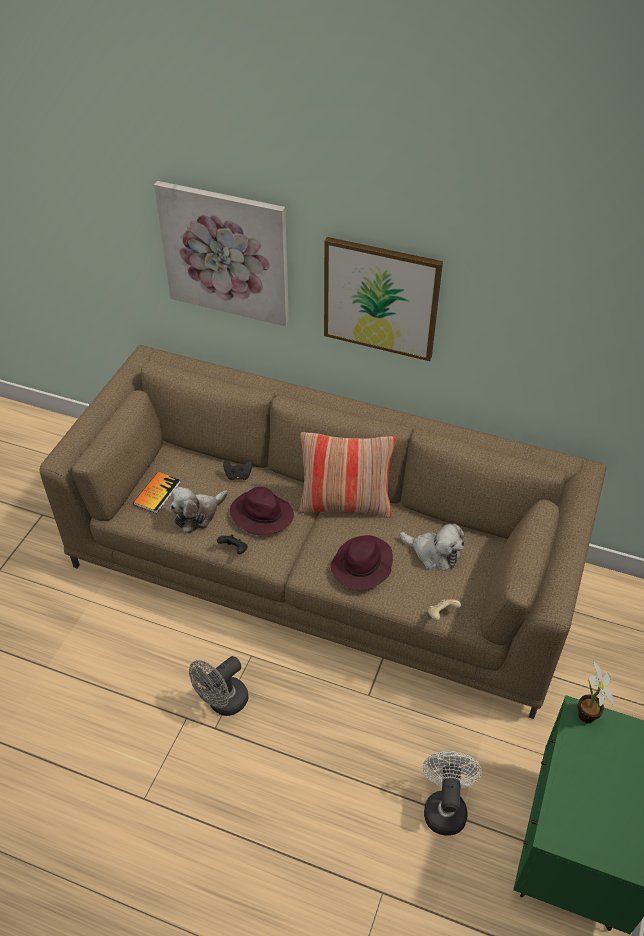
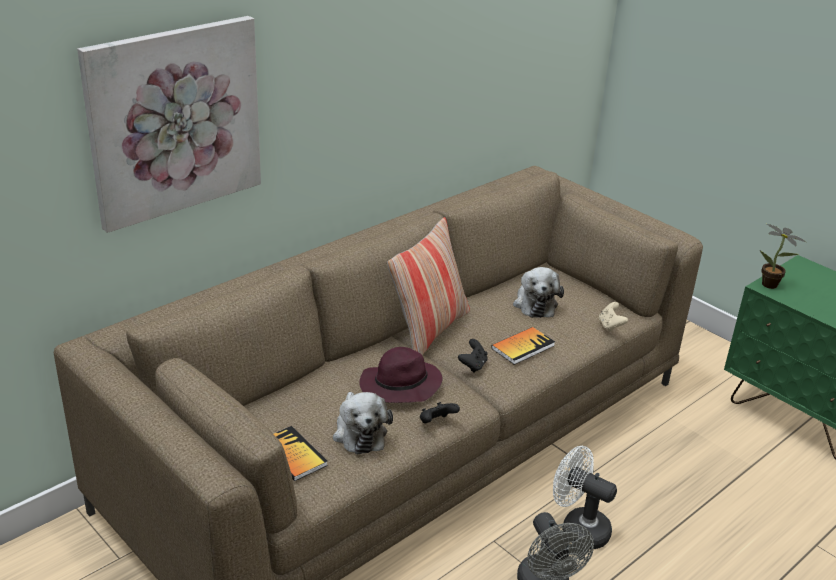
camera: 65 degrees left, 15 degrees down
black game controller [223,460,252,480] -> black game controller moved to [458,339,488,373]
picture [324,237,443,361] -> none
purple hat [330,535,393,590] -> book [491,327,555,365]
plush toy [400,523,464,570] -> plush toy turned 120 degrees clockwise [513,267,564,318]
white fan [423,751,482,835] -> white fan moved to [553,446,617,549]

